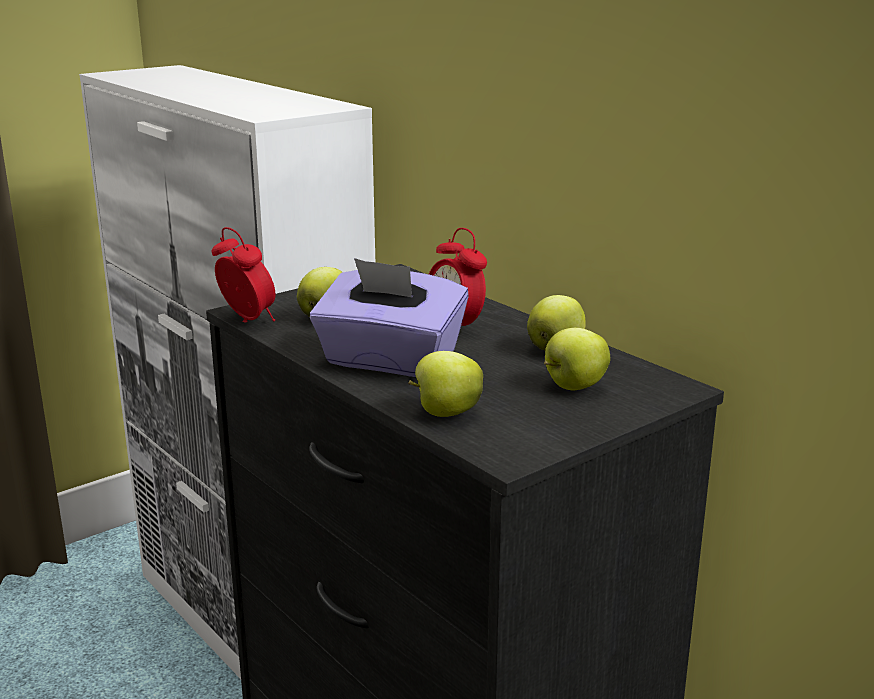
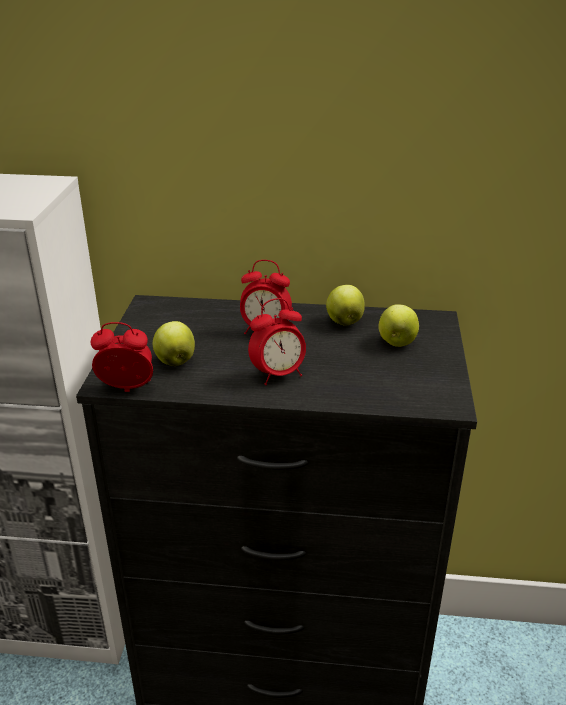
camera: 45 degrees left, 10 degrees up
purple tissue box [310,258,469,377] -> alarm clock [248,298,306,385]
apple [408,351,483,417] -> none

